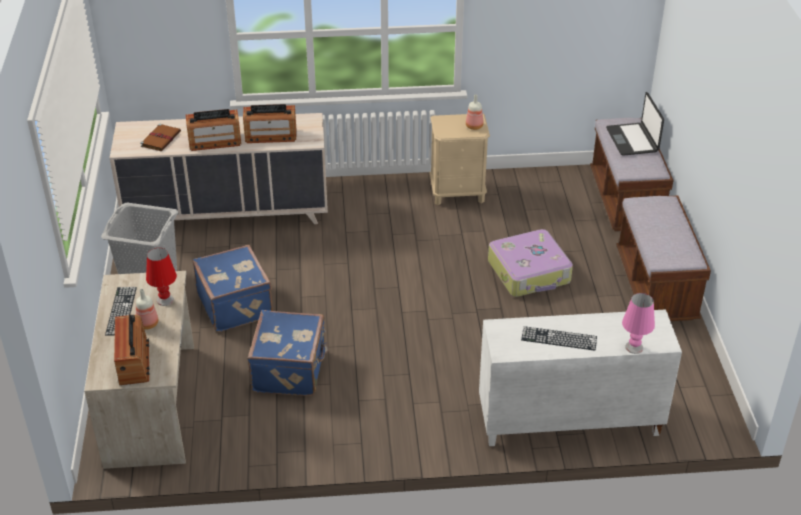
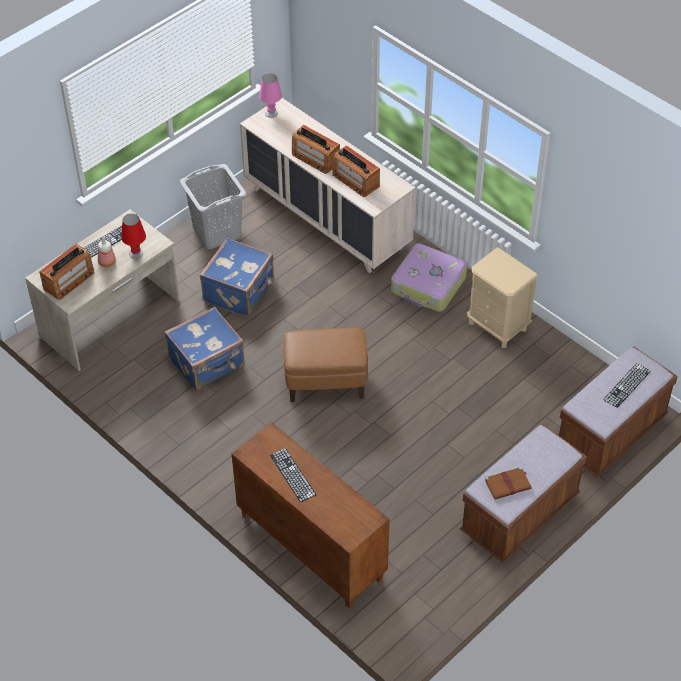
camera: 50 degrees right, 10 degrees up
brown book [140,124,181,151] -> brown book moved to [485,467,532,500]
bottle [466,94,484,130] -> none
white cabinet [479,309,682,446] -> brown cabinet [232,422,390,609]
suitcase [488,229,573,297] -> suitcase moved to [391,243,467,312]
laptop [606,92,664,156] -> keyboard [603,363,651,408]
pink table lamp [622,293,655,354] -> pink table lamp moved to [259,73,282,118]
none -> brown ottoman [284,328,368,402]

